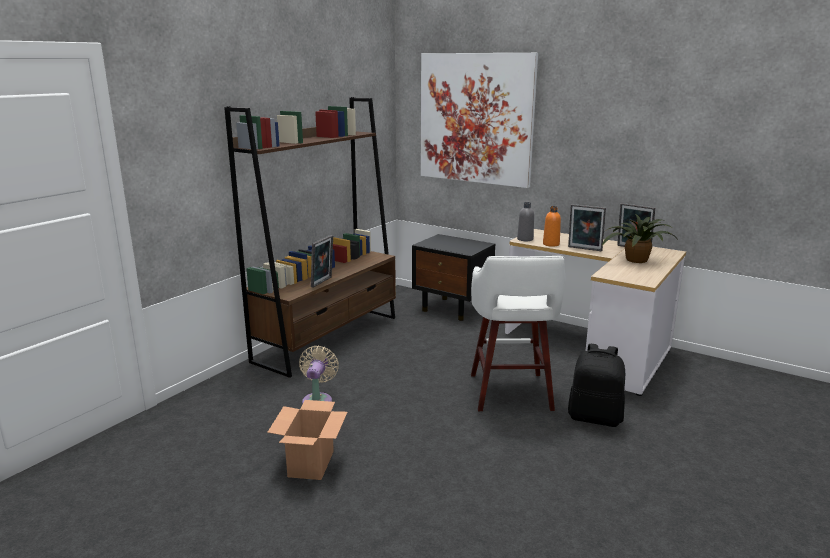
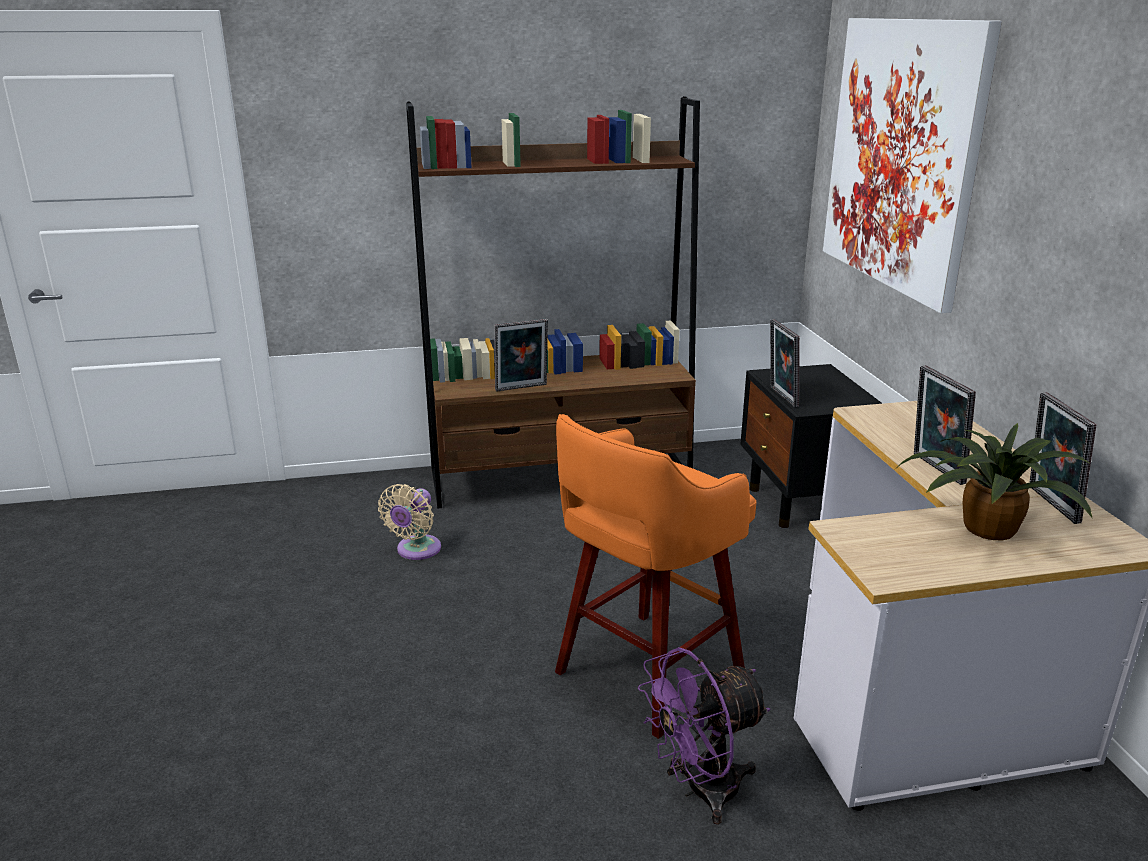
camera: 45 degrees right, 5 degrees up
cardboard box [267,400,347,480] -> none
beige fan [299,346,339,405] -> beige fan turned 150 degrees clockwise [378,484,441,560]
white stool [471,256,566,411] -> orange stool [555,414,757,739]
grey bottle [517,202,534,241] -> none
orange bottle [543,206,561,247] -> none
black backpack [568,344,625,427] -> purple fan [638,647,771,825]
none -> picture frame [770,319,800,407]

